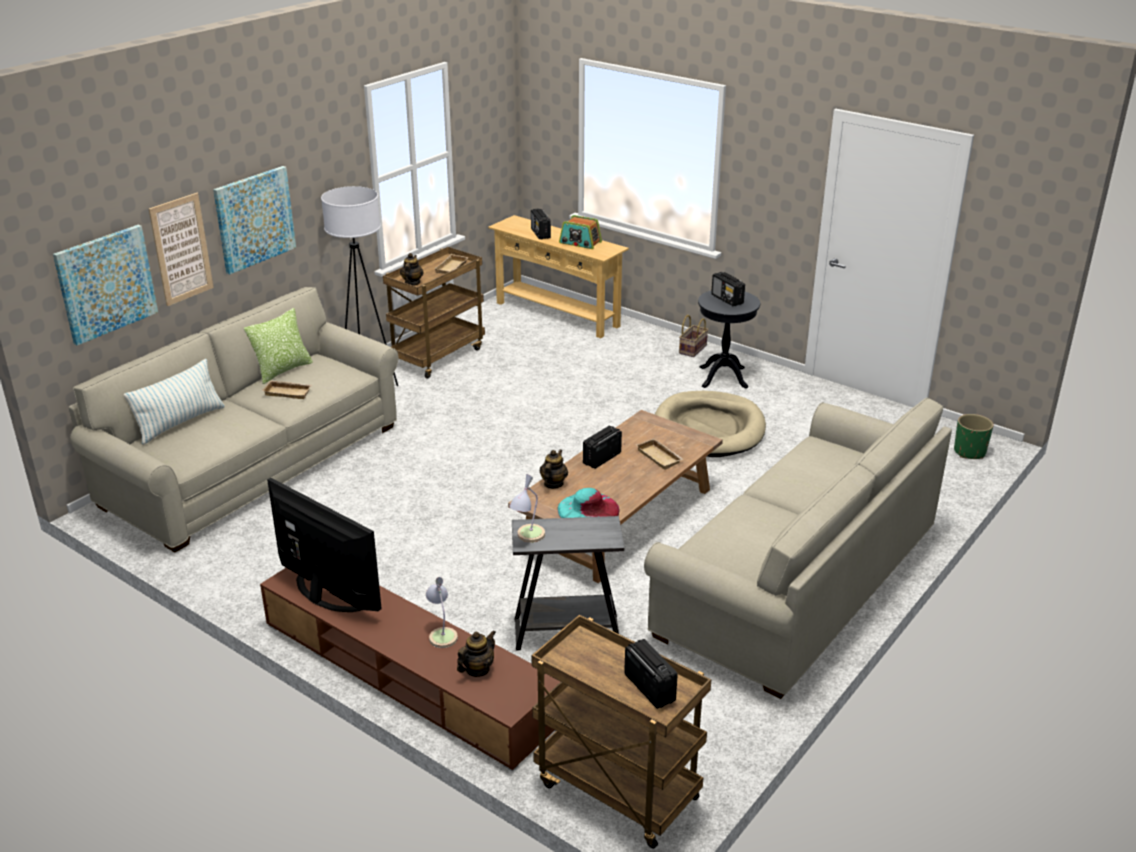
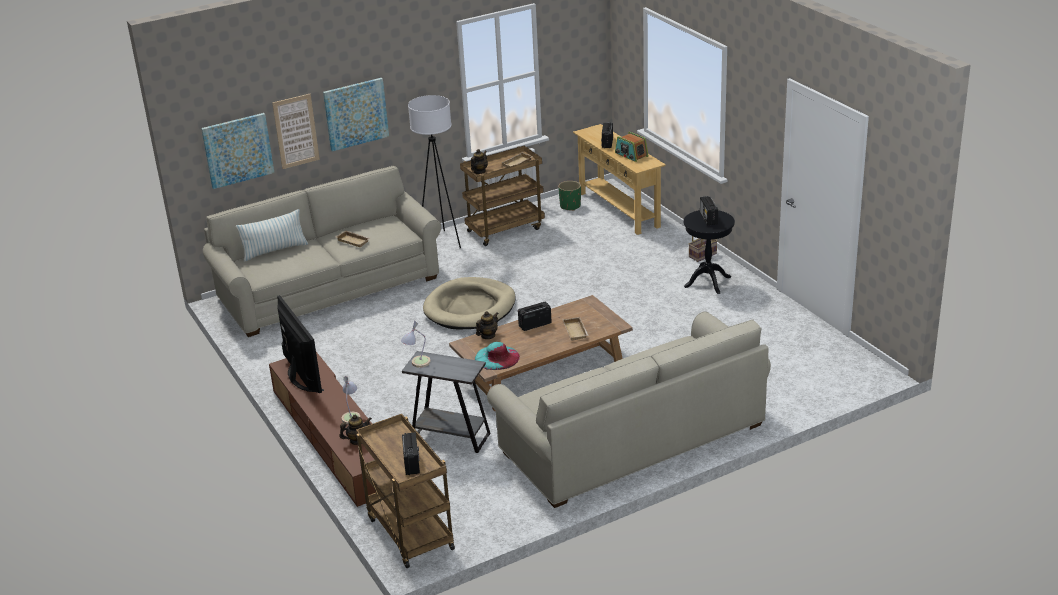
camera: 25 degrees right, 0 degrees up
pillow [244,308,313,384] -> none
beige dog bed [655,391,766,457] -> beige dog bed moved to [423,277,516,329]
green planter [954,414,994,459] -> green planter moved to [558,181,581,211]

